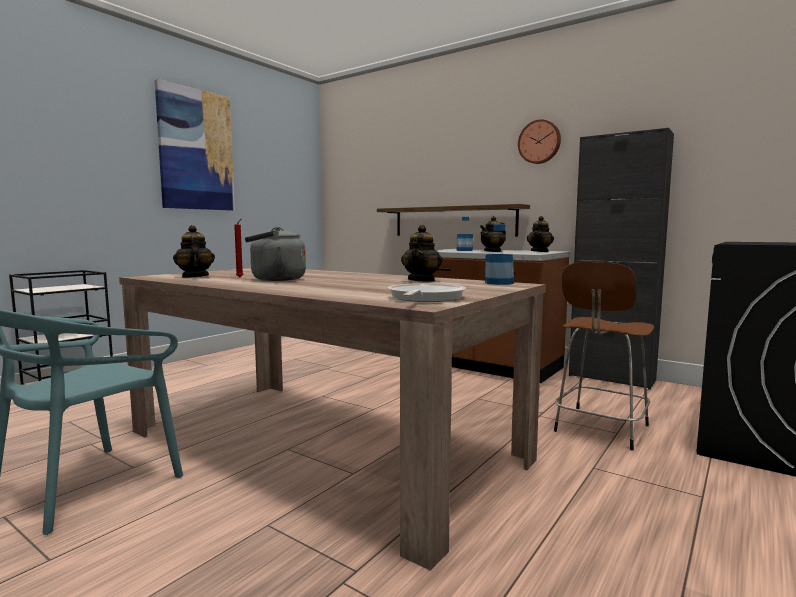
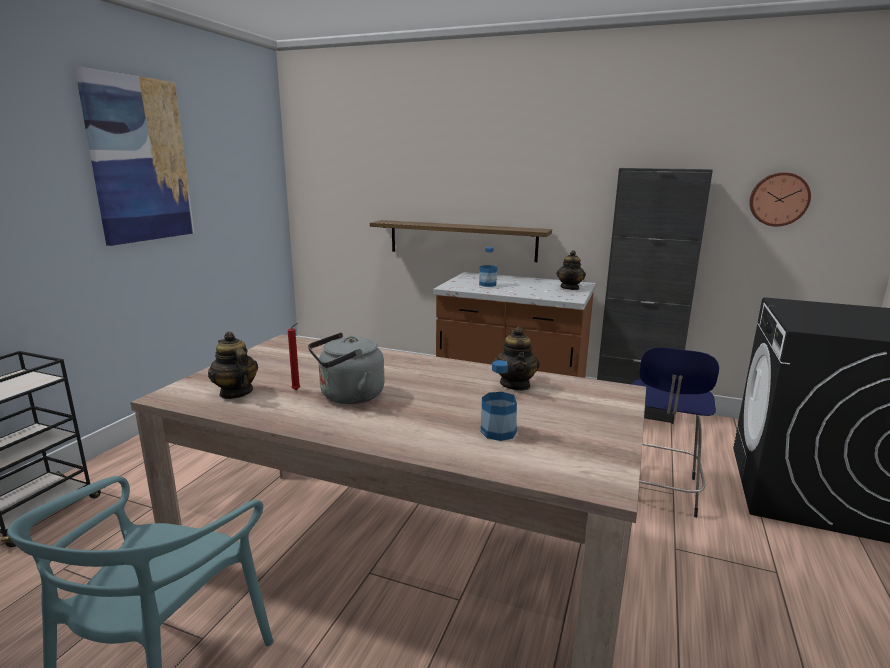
camera: 15 degrees left, 10 degrees up
frying pan [388,283,466,302] -> none
teapot [480,216,506,252] -> none
bottle [485,224,514,285] -> bottle moved to [481,360,517,441]
wall clock [518,119,561,164] -> wall clock moved to [749,172,811,226]
brown stool [554,262,654,450] -> blue stool [632,347,719,518]

